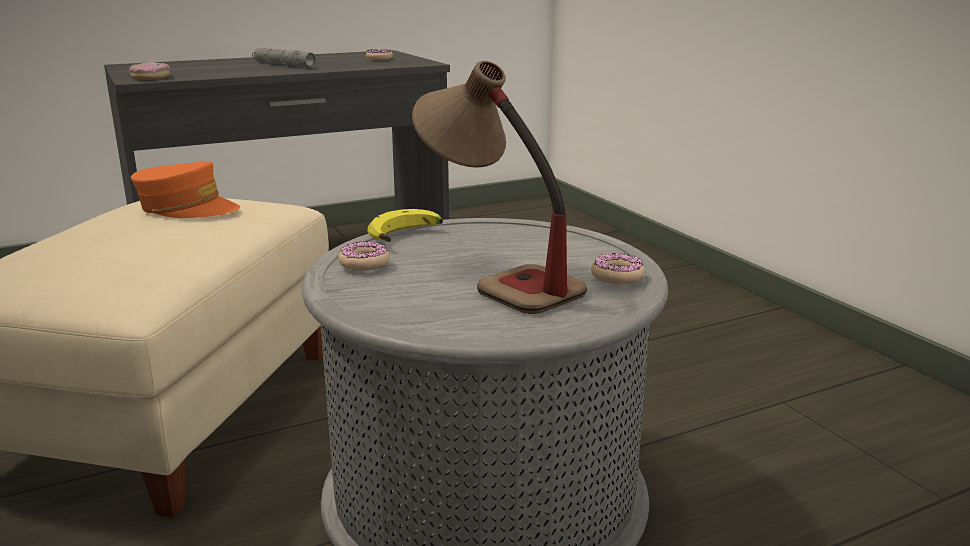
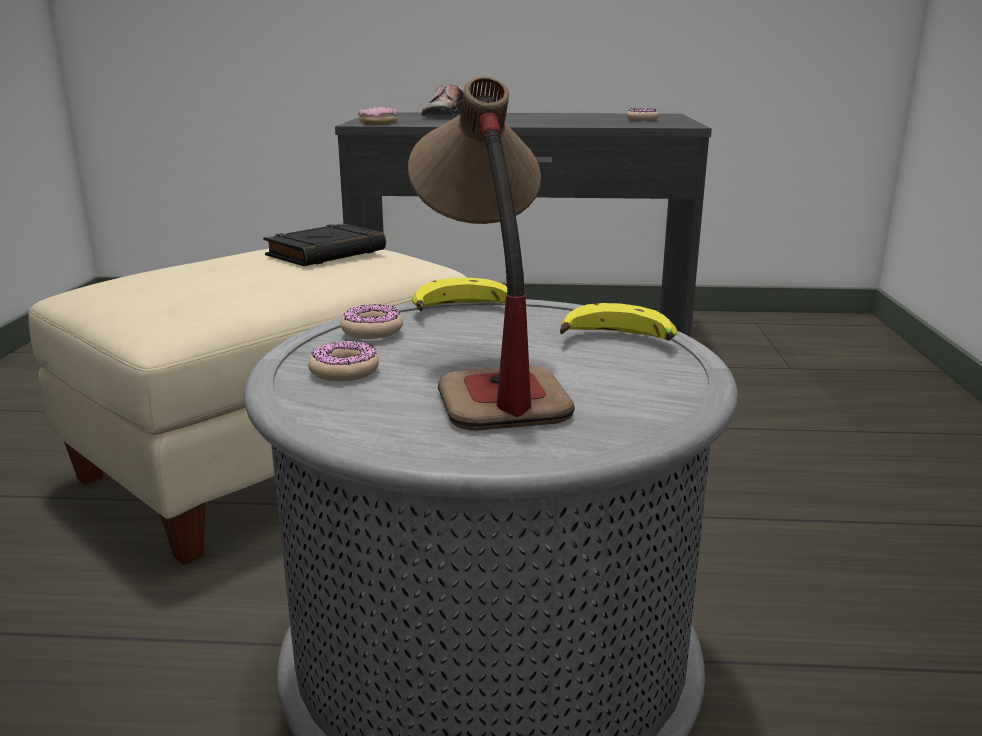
camera: 30 degrees right, 0 degrees up
orange cap [131,161,240,218] -> black book [263,223,386,266]
grey flashlight [252,48,316,67] -> none
donut [591,253,645,285] -> donut moved to [308,340,379,381]
none -> shoe [421,84,463,117]
none -> banana [560,303,677,341]

